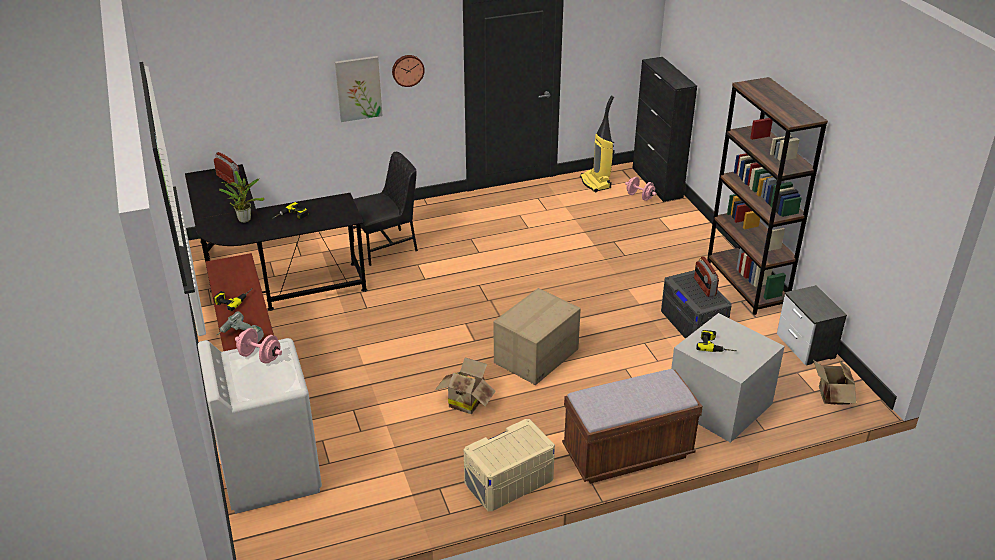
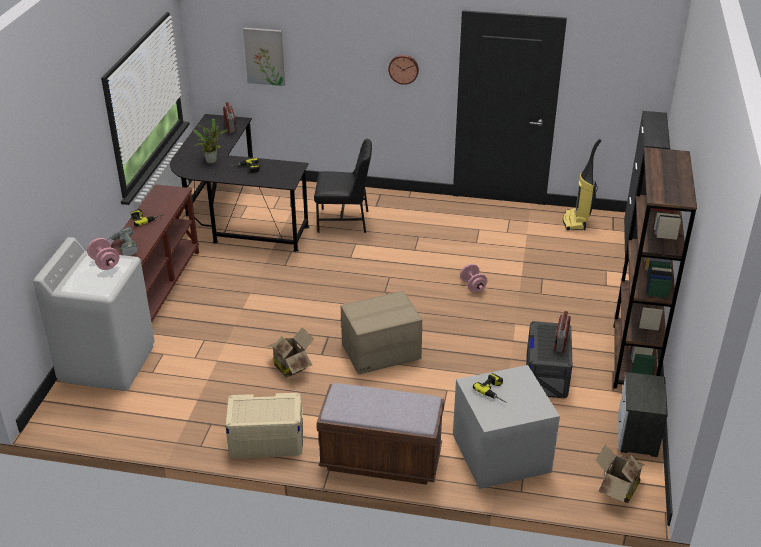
camera: 30 degrees right, 0 degrees up
picture [335,56,382,122] -> picture moved to [243,28,285,86]
pink dumbbell [625,177,657,201] -> pink dumbbell moved to [460,264,488,292]

